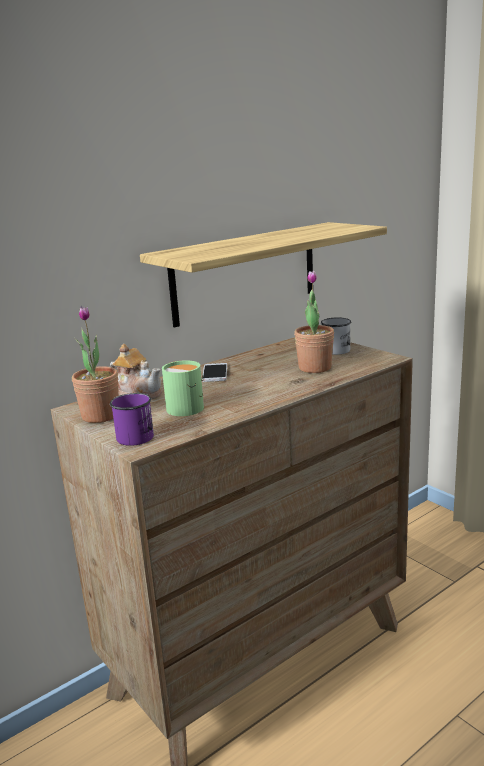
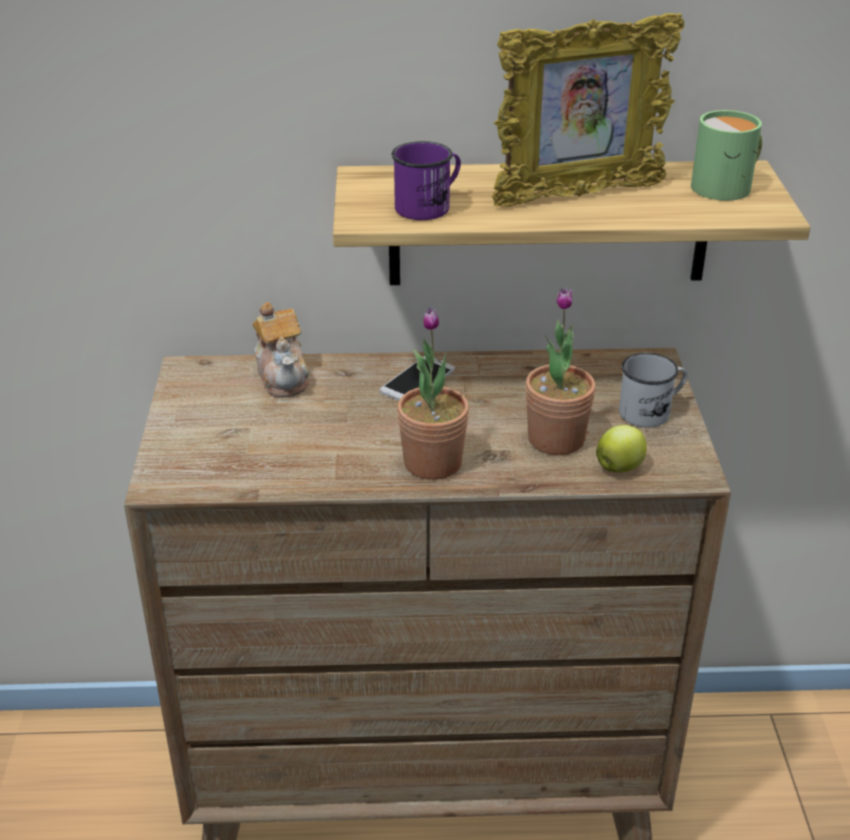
camera: 35 degrees right, 15 degrees up
potted plant [72,306,119,423] -> potted plant moved to [397,307,469,480]
purple mug [110,393,154,446] -> purple mug moved to [392,141,461,220]
green mug [162,360,204,416] -> green mug moved to [691,110,762,201]
none -> picture frame [492,13,684,207]
none -> apple [596,425,647,473]

